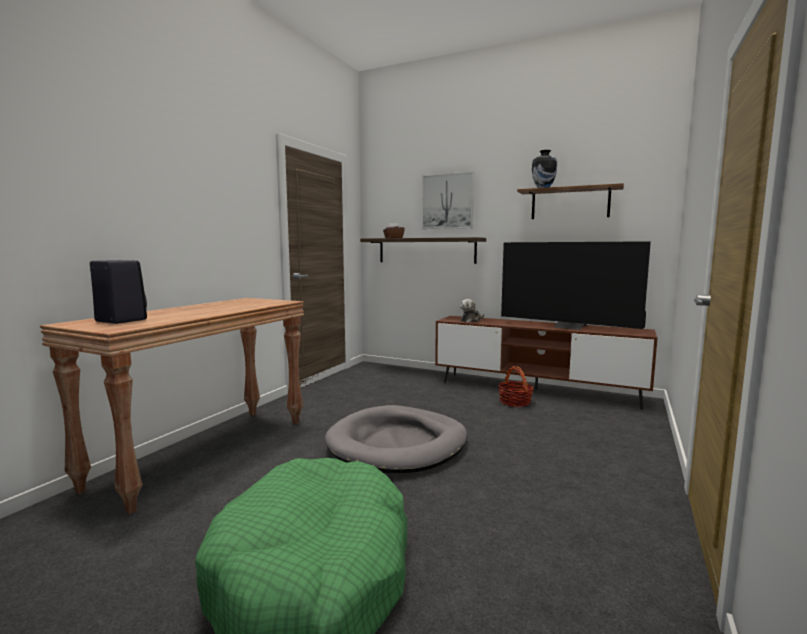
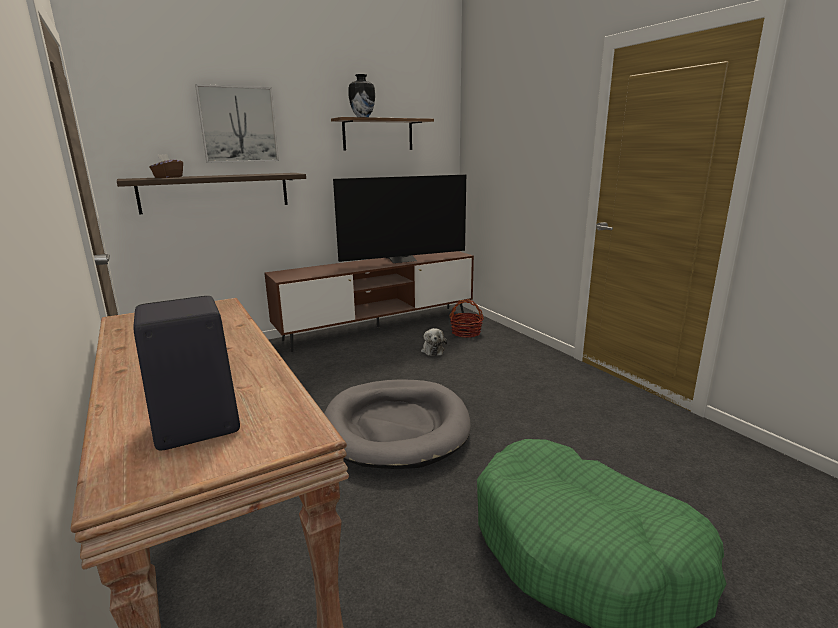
camera: 55 degrees left, 10 degrees up
plush toy [460,299,484,323] -> plush toy moved to [421,328,447,356]
basket [498,366,533,407] -> basket moved to [449,299,484,337]

